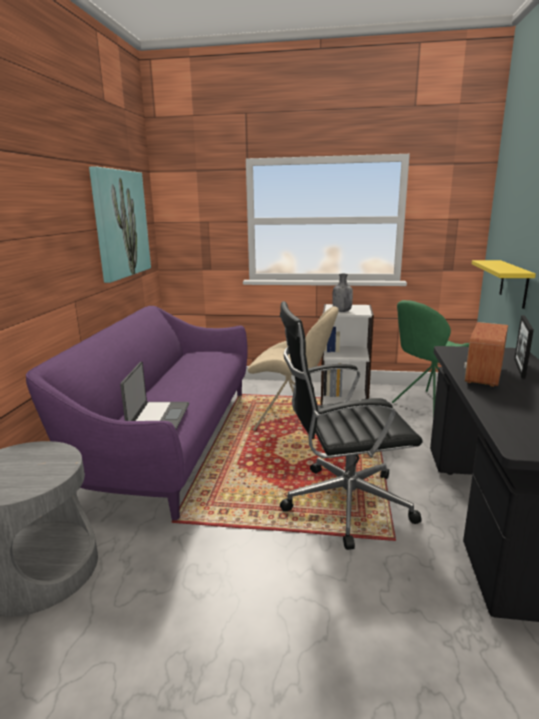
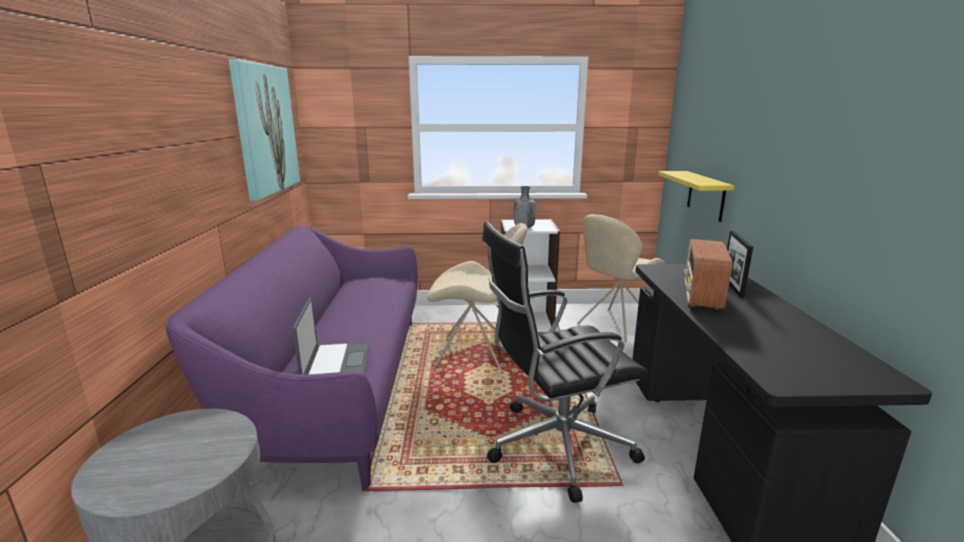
camera: 10 degrees left, 0 degrees up
green chair [392,300,469,417] -> beige chair [577,214,665,343]

